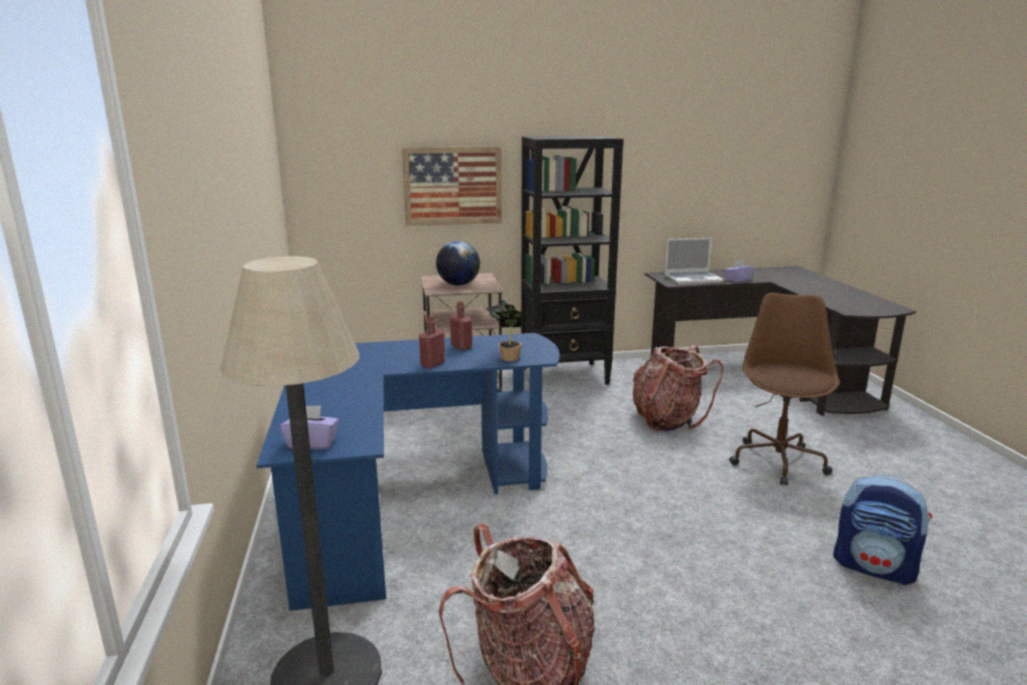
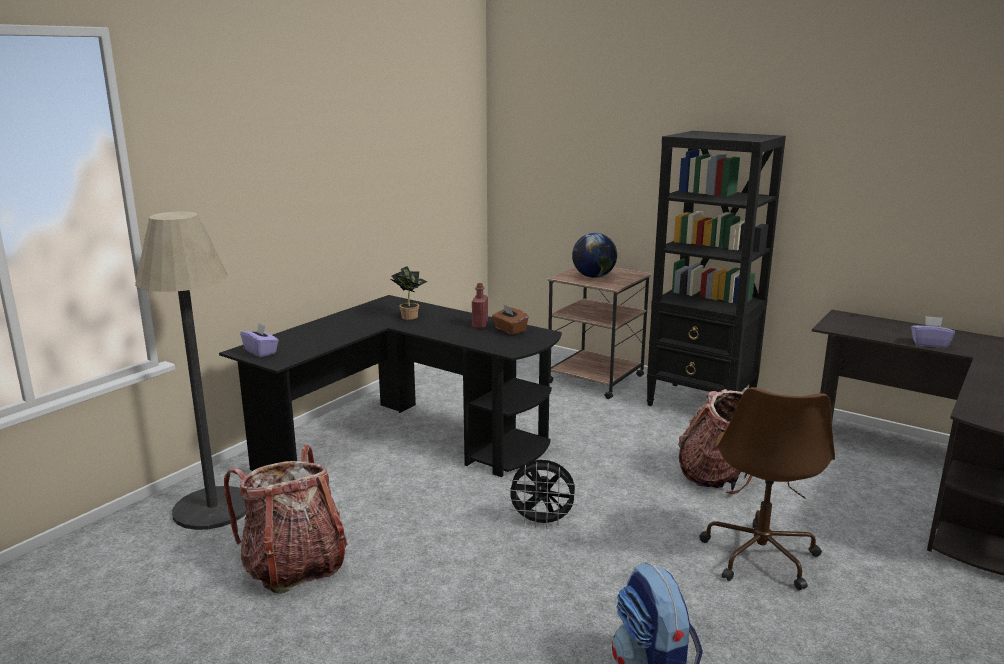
camera: 45 degrees right, 0 degrees up
blue desk [256,333,559,611] -> black desk [219,295,562,477]
picture [402,146,502,226] -> none
red bottle [419,315,445,368] -> none
potted plant [486,300,528,361] -> potted plant moved to [391,266,428,320]
laptop [664,238,724,284] -> none
brown office chair [729,293,840,486] -> brown office chair turned 135 degrees clockwise [699,387,835,590]
none -> brown tissue box [492,304,529,335]
none -> black fan [506,460,579,528]

